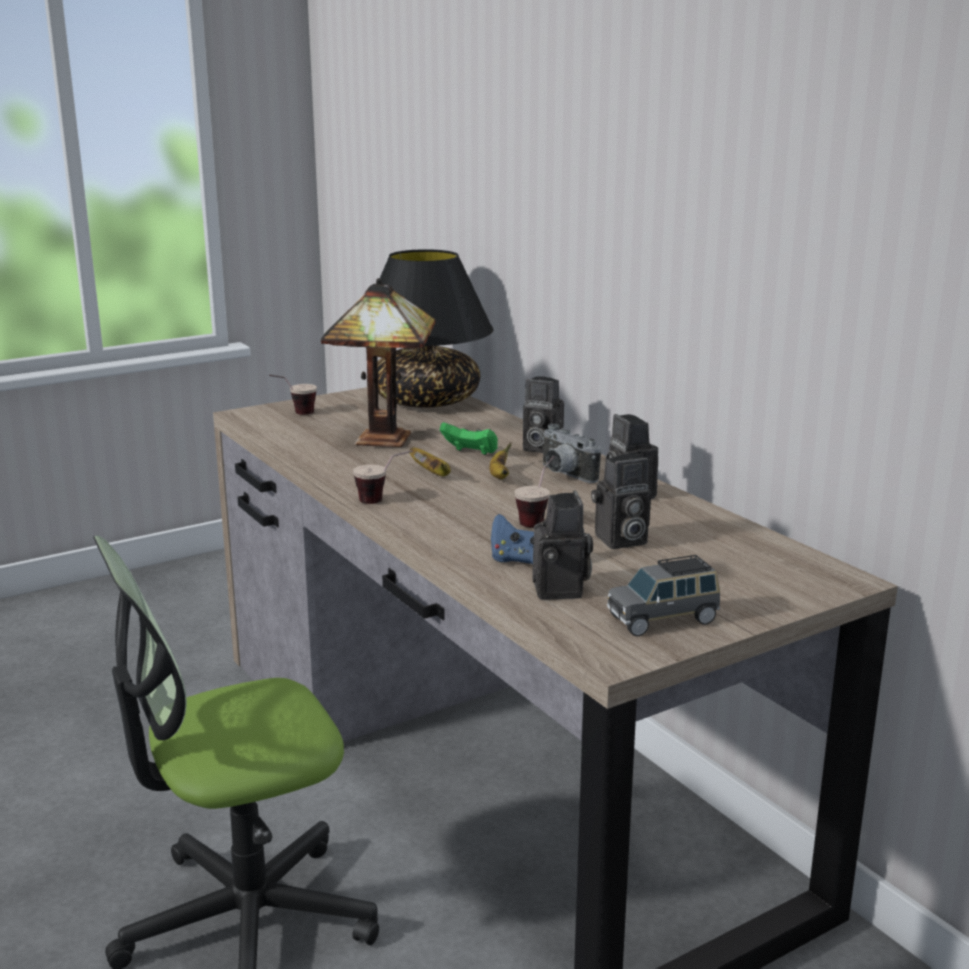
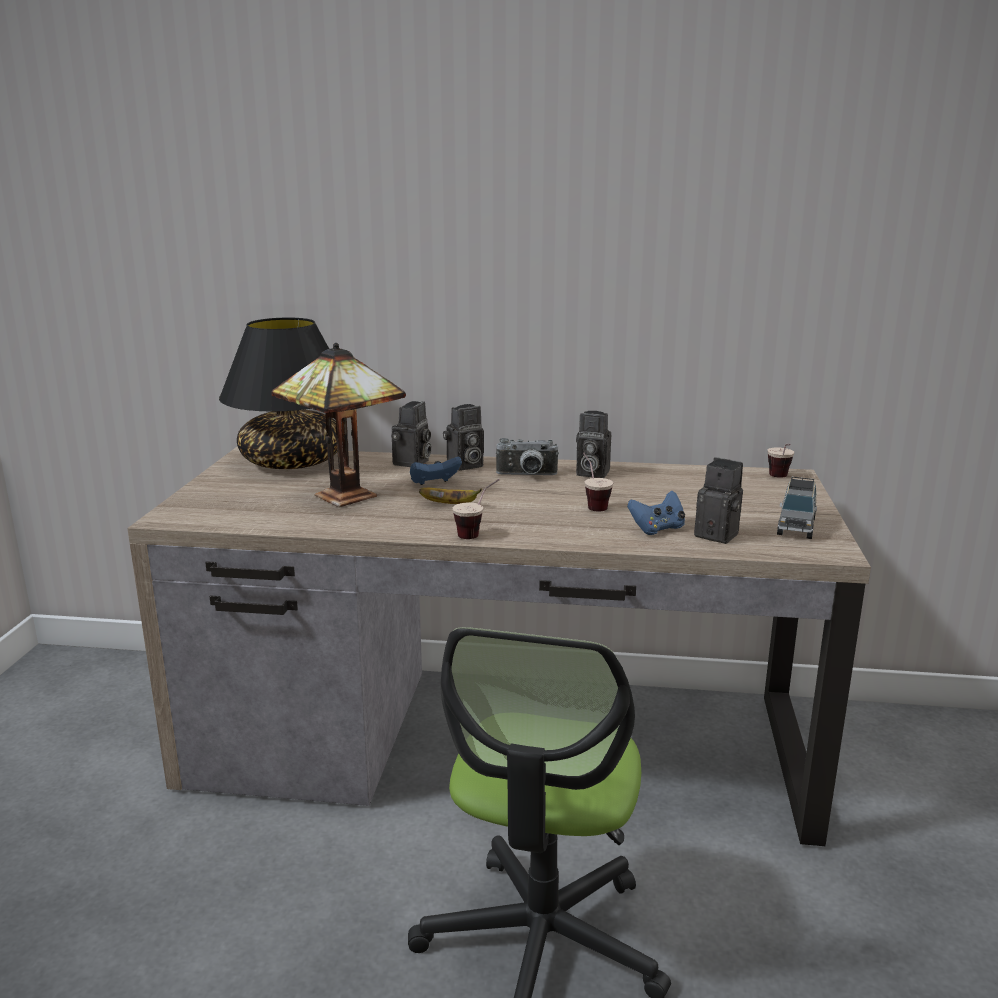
camera: 50 degrees left, 0 degrees up
cup [269,374,317,415] -> cup moved to [767,444,794,478]
green game controller [440,422,498,455] -> blue game controller [410,457,462,485]
banana [489,442,511,479] -> none
camera [591,454,651,549] -> camera moved to [391,401,432,467]

